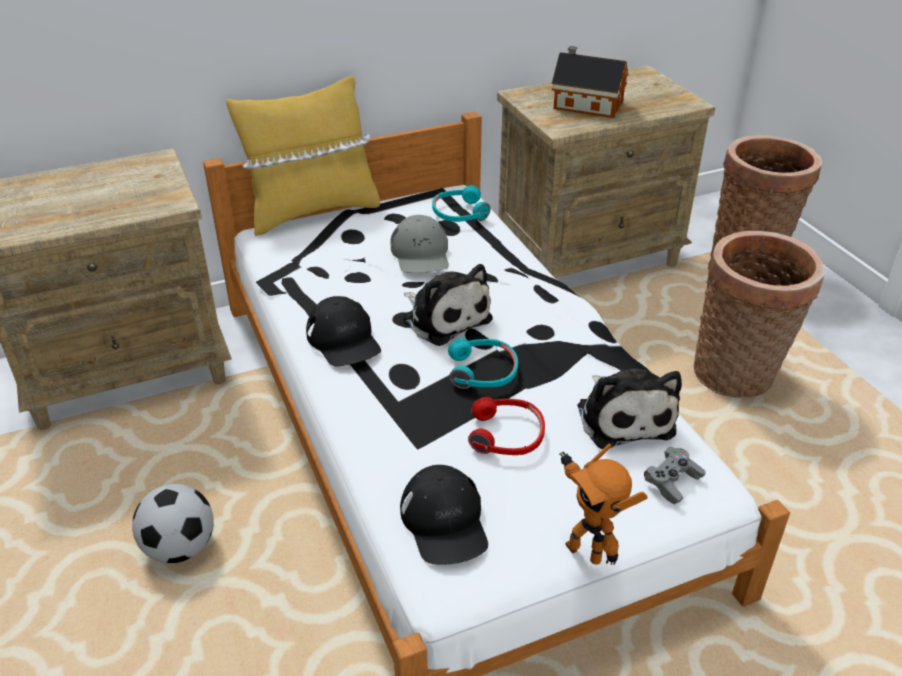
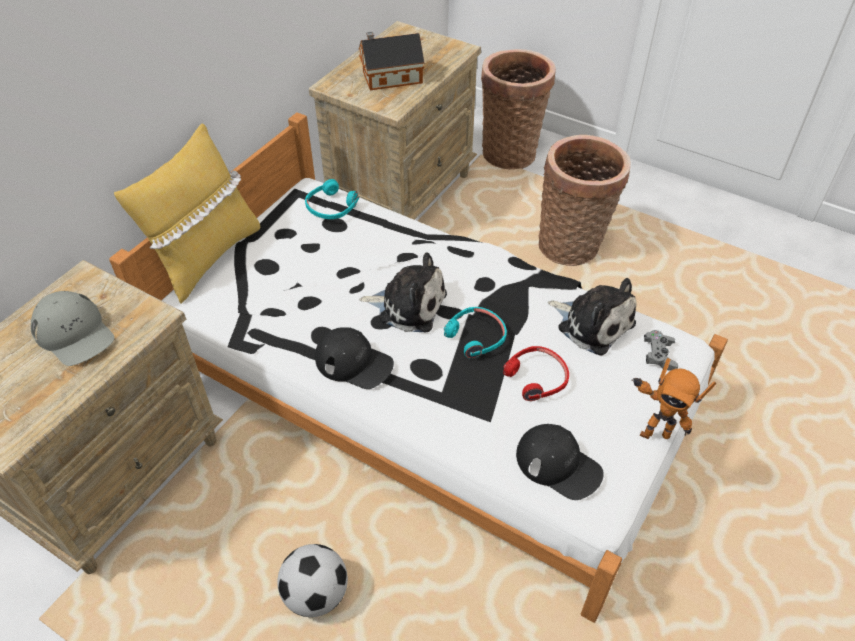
camera: 35 degrees left, 10 degrees up
grey cap [390,215,449,273] -> grey cap moved to [31,291,115,366]

